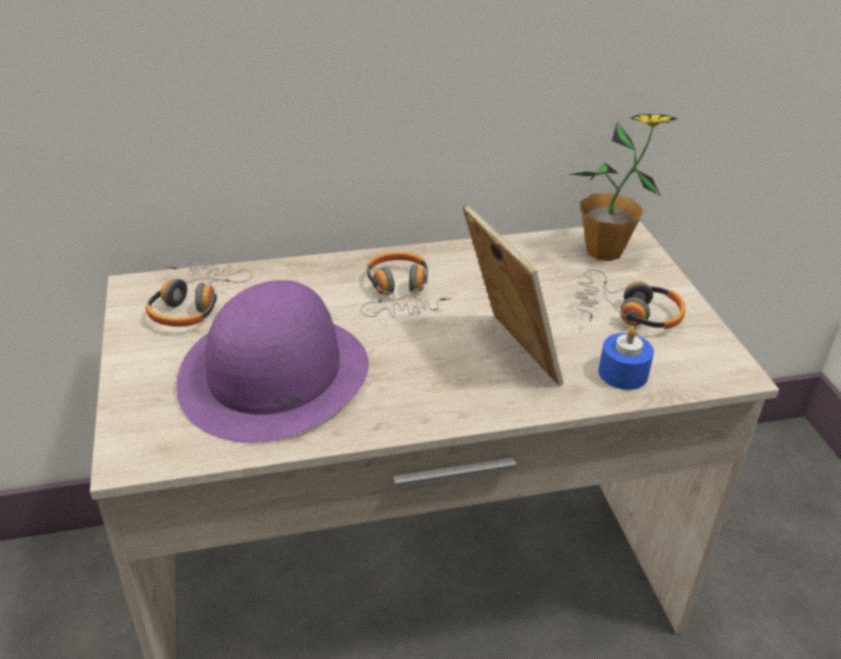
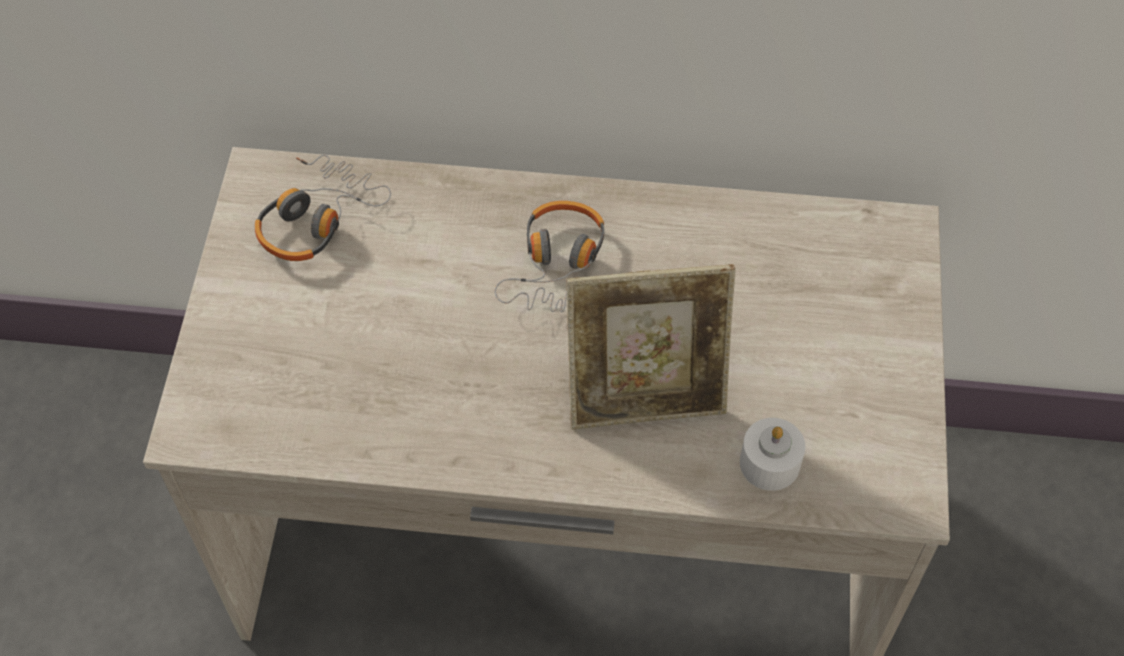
camera: 20 degrees right, 20 degrees up
purple hat [176,280,369,443] -> none
picture frame [462,204,564,386] -> picture frame turned 90 degrees clockwise [567,264,736,429]
potted plant [568,114,678,261] -> none
headphones [576,269,685,329] -> none
blue candle [598,326,654,390] -> white candle [740,418,805,491]

